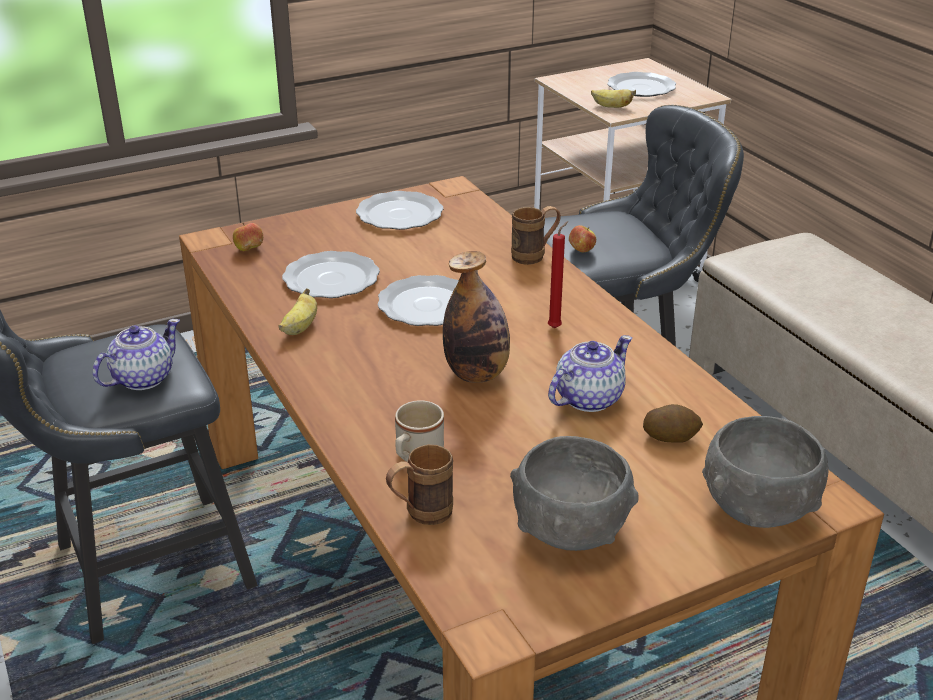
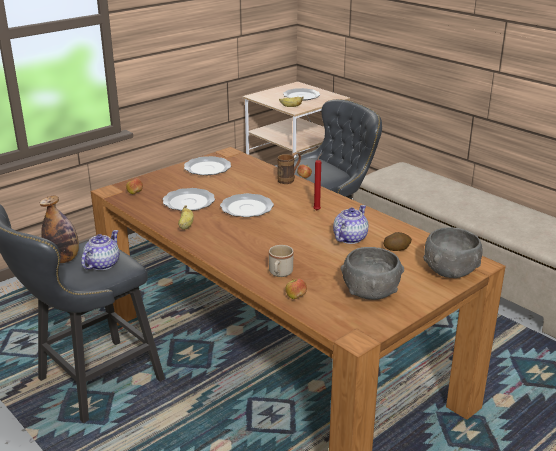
camera: 15 degrees left, 5 degrees down
brown mug [386,444,453,525] -> apple [286,278,307,299]
bottle [443,251,510,383] -> bottle moved to [39,195,79,263]

